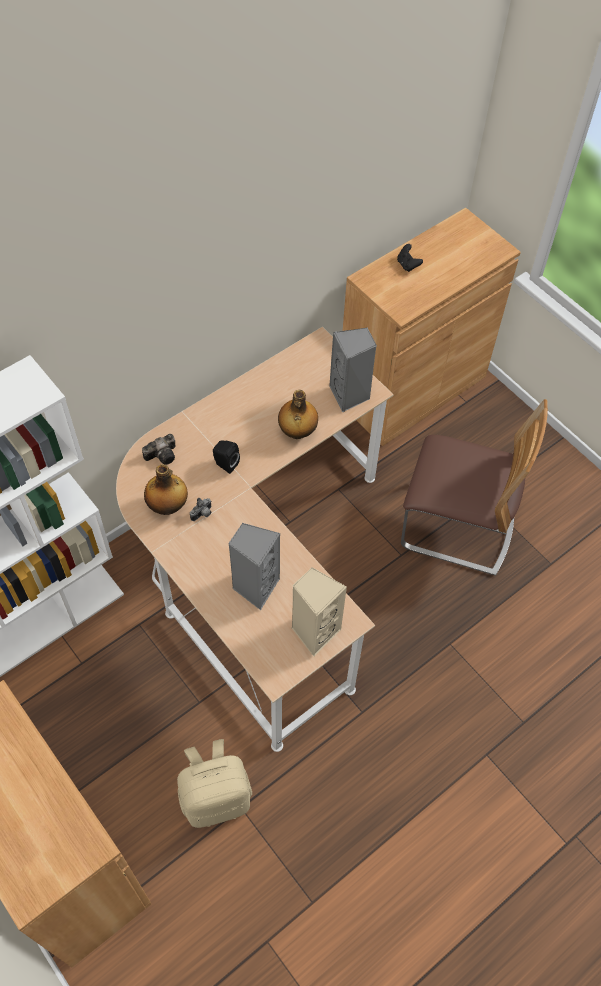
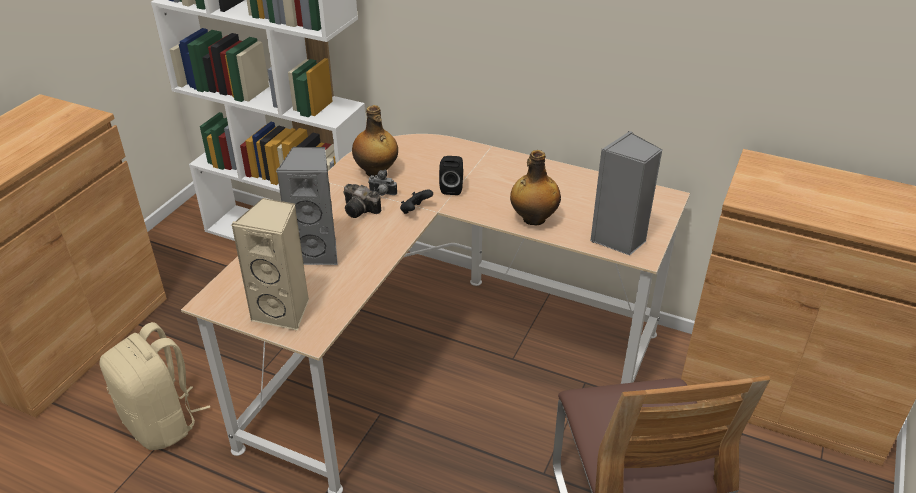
camera: 65 degrees right, 20 degrees down
camera [142,434,176,465] -> camera moved to [343,184,381,218]
black game controller [397,244,423,272] -> black game controller moved to [400,189,433,214]

